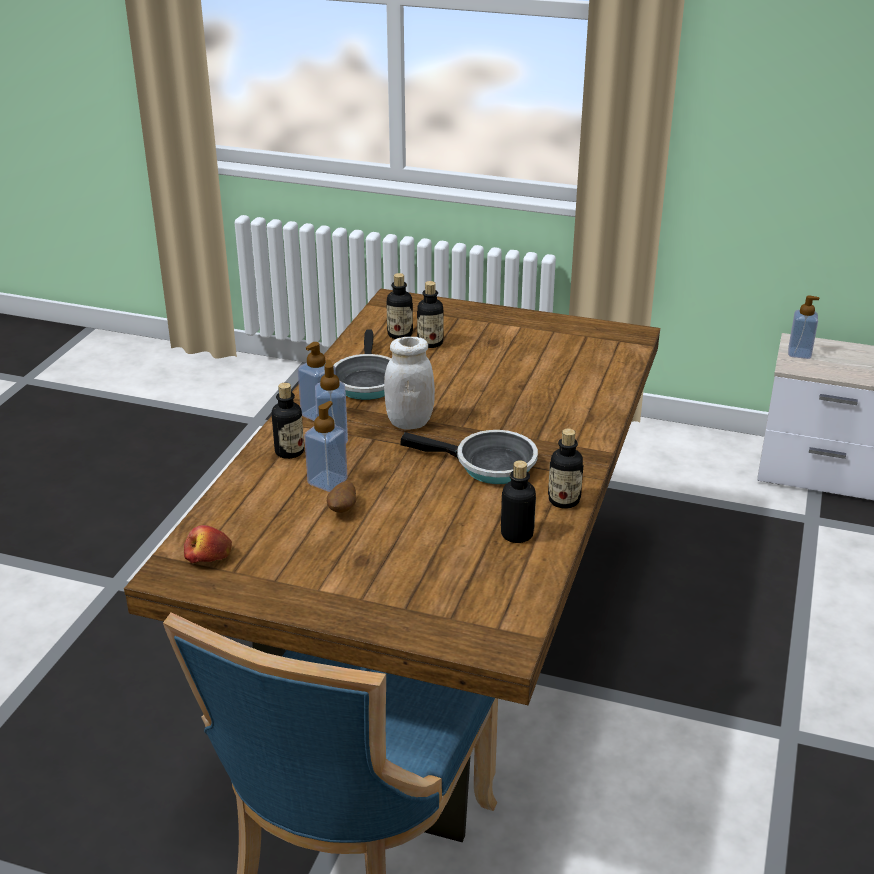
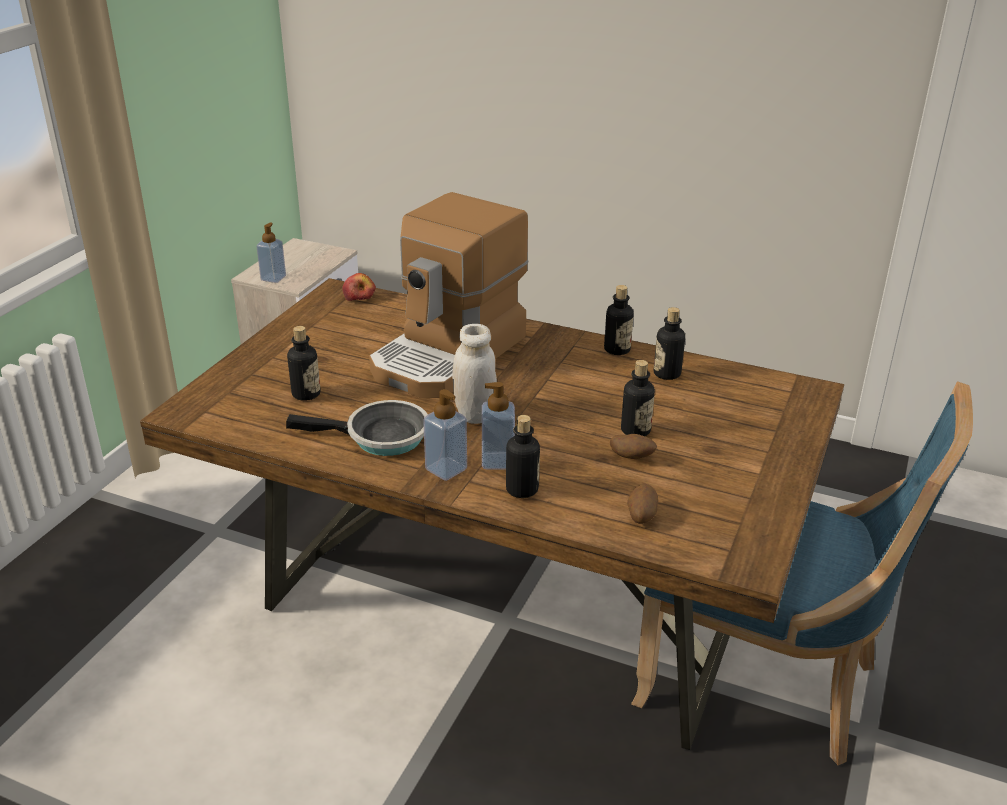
camera: 85 degrees left, 0 degrees up
apple [184,525,232,563] -> apple moved to [342,273,376,301]
soap dispenser [304,401,348,492] -> none
bottle [386,273,413,339] -> bottle moved to [621,360,655,436]
frying pan [400,430,538,484] -> none
none -> coffee machine [369,192,528,398]
none -> potato [627,484,658,524]

